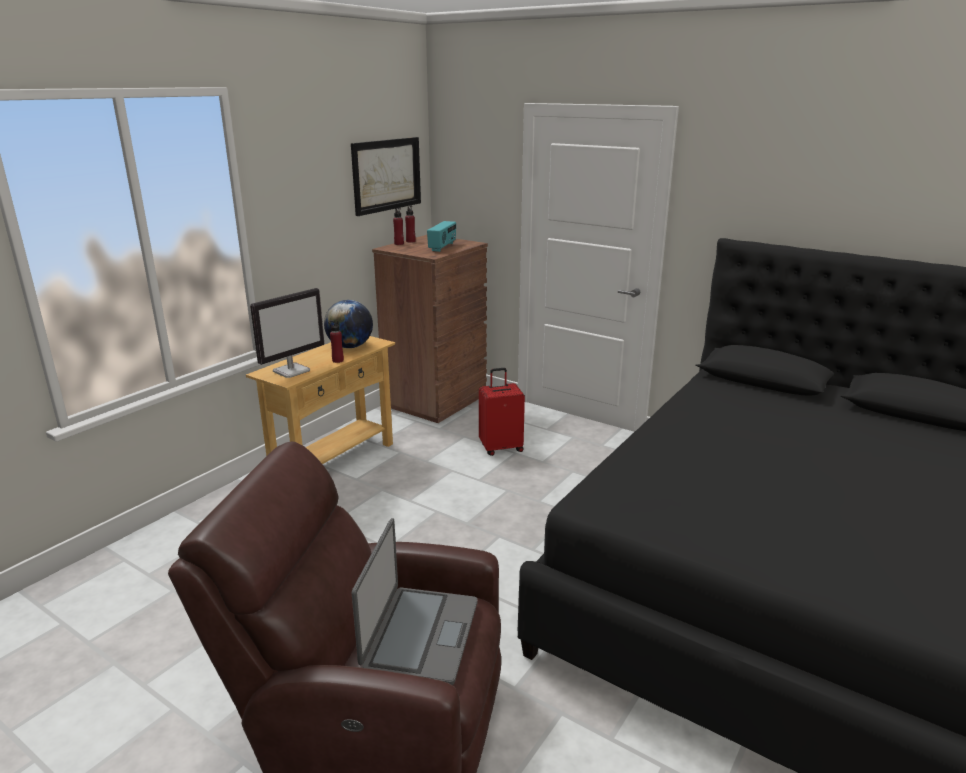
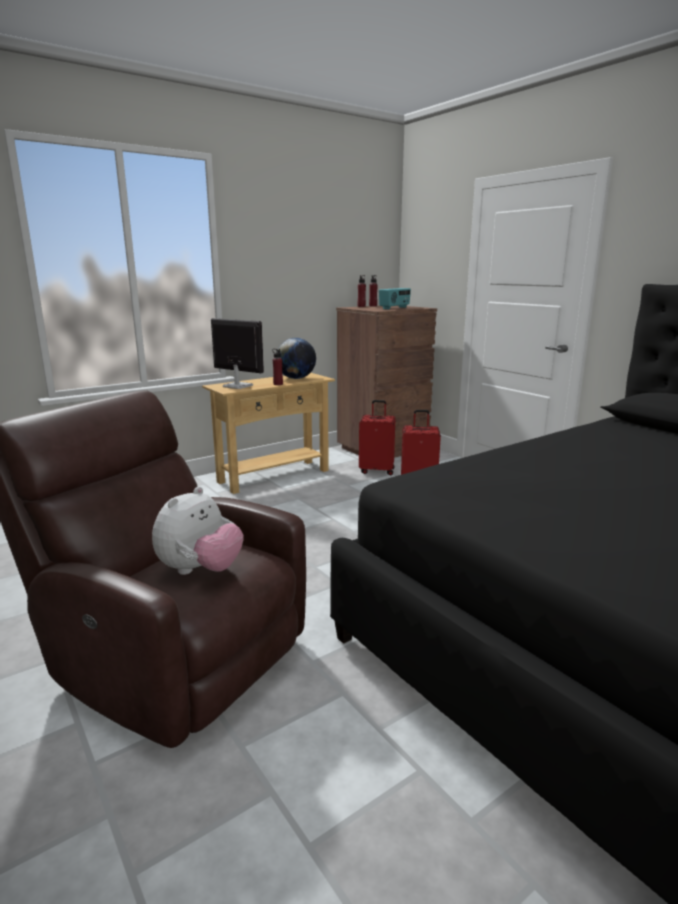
camera: 20 degrees right, 5 degrees down
monitor [250,288,324,378] -> monitor turned 120 degrees counterclockwise [211,318,264,389]
picture [351,137,421,216] -> none
laptop [352,518,478,685] -> plush toy [152,487,244,575]
none -> red suitcase [359,400,396,475]

